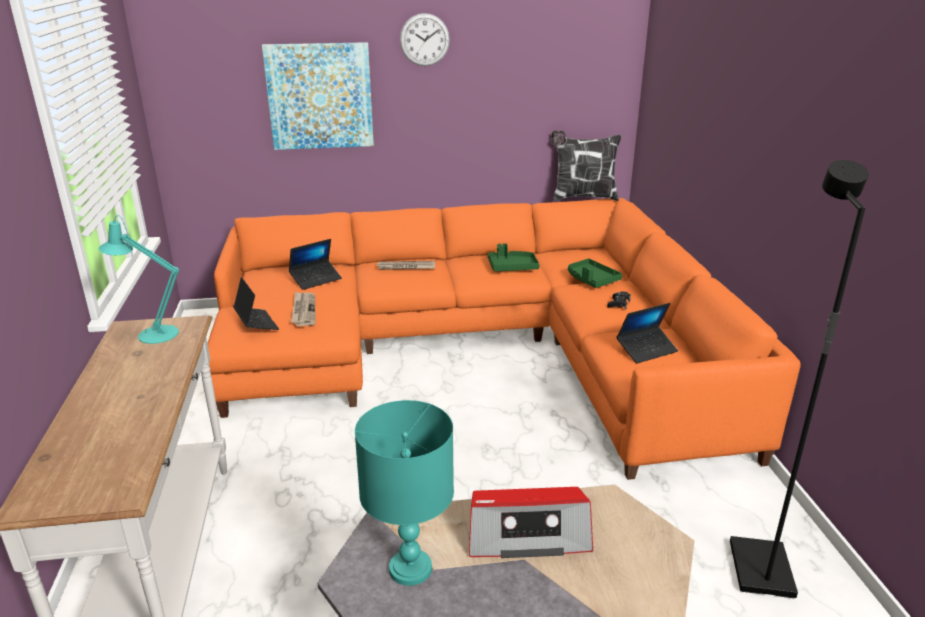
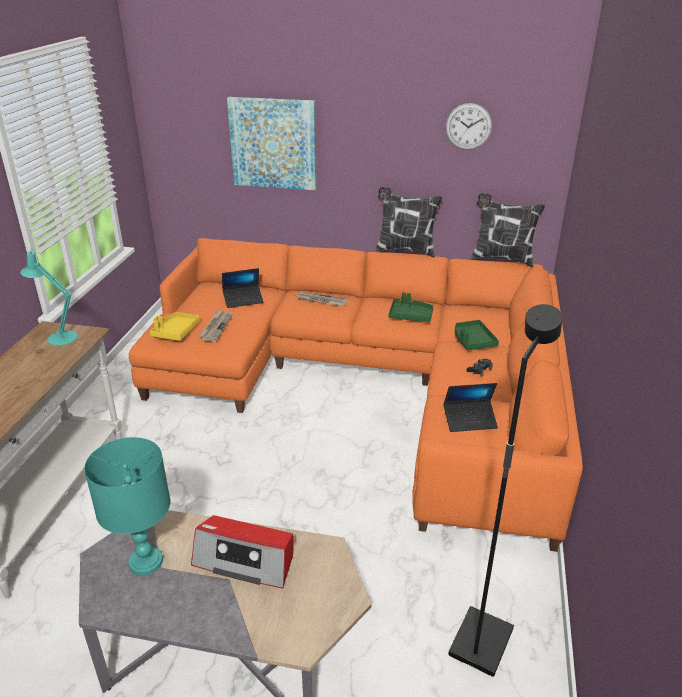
camera: 20 degrees right, 5 degrees up
laptop [233,277,279,330] -> yellow tray [150,312,200,341]
wall clock [400,13,450,66] -> wall clock moved to [446,103,492,150]
none -> pillow [376,187,443,258]

